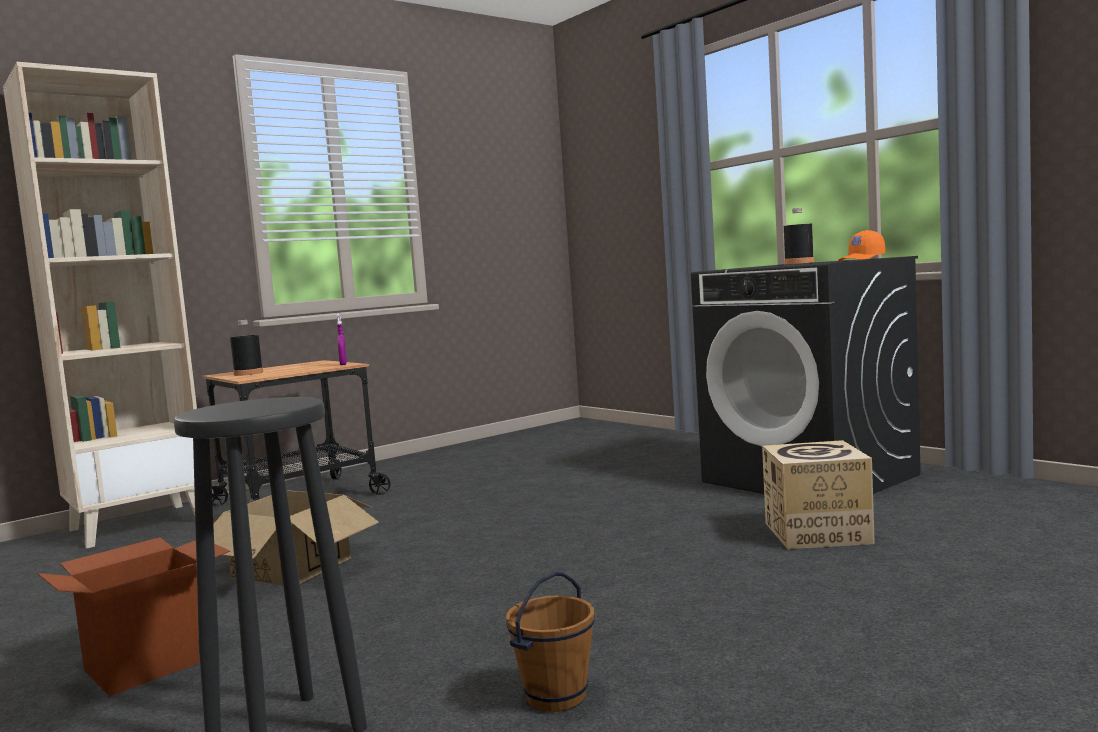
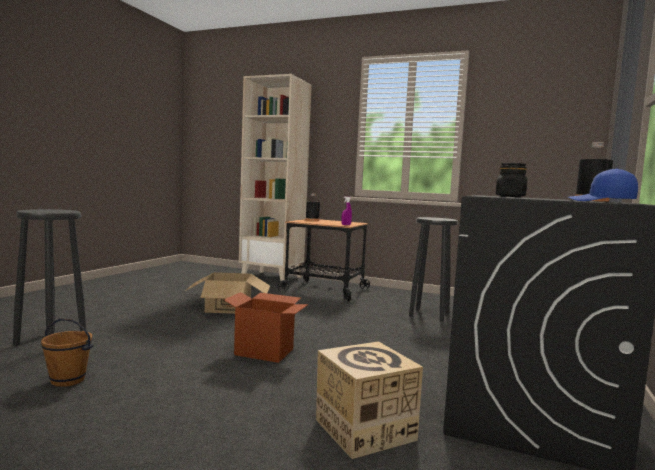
camera: 60 degrees right, 0 degrees up
cardboard box [38,537,230,696] -> cardboard box moved to [224,292,308,363]
orange cap [838,230,885,261] -> blue cap [568,168,638,201]
none -> black stool [409,217,458,322]
none -> black jar [496,163,527,197]

